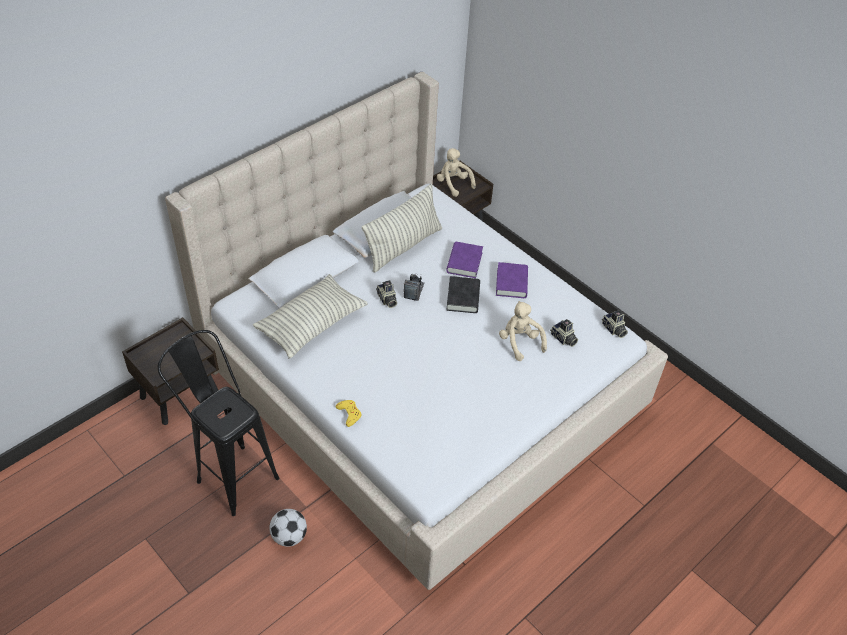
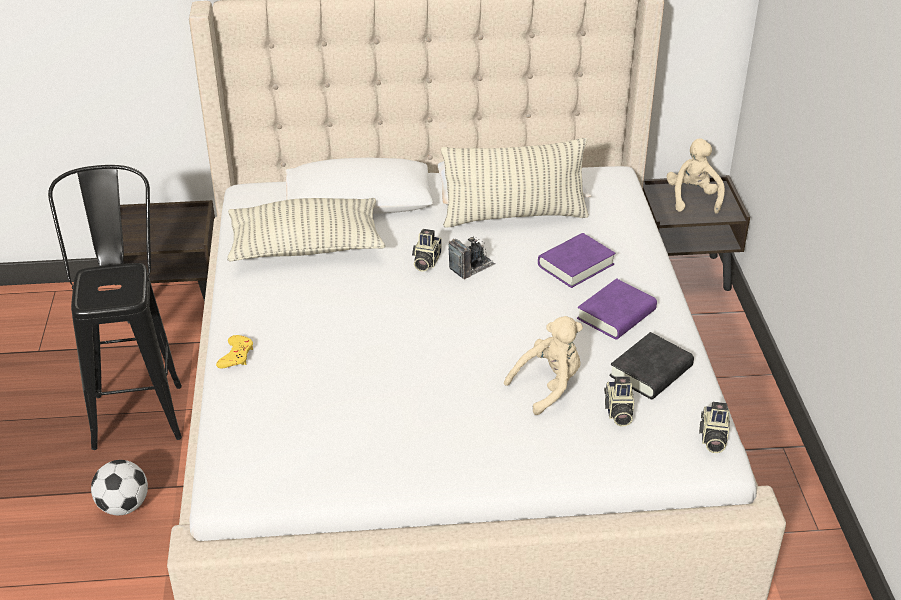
camera: 40 degrees right, 10 degrees down
black book [446,276,480,313] -> black book moved to [609,332,694,399]
beige plush toy [499,301,547,361] -> beige plush toy turned 45 degrees clockwise [504,316,583,415]

